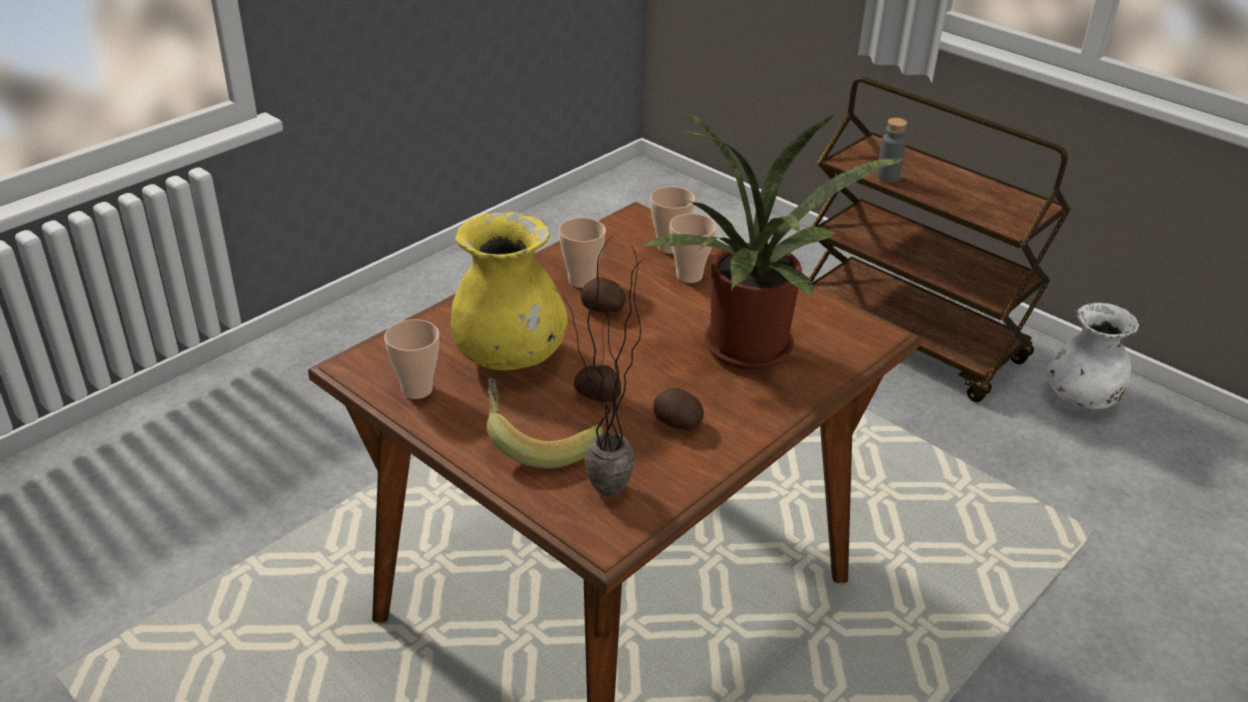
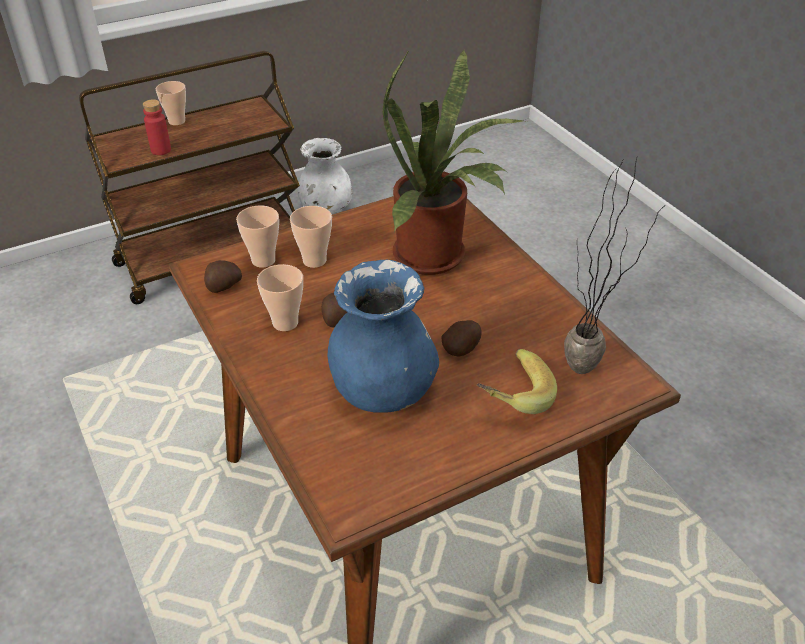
camera: 70 degrees left, 5 degrees up
cup [384,319,439,399] -> cup moved to [156,81,186,125]
yellow vase [451,212,568,370] -> blue vase [328,260,439,413]
potato [653,388,704,431] -> potato moved to [204,260,242,293]
grey bottle [876,118,907,182] -> red bottle [143,99,171,155]

